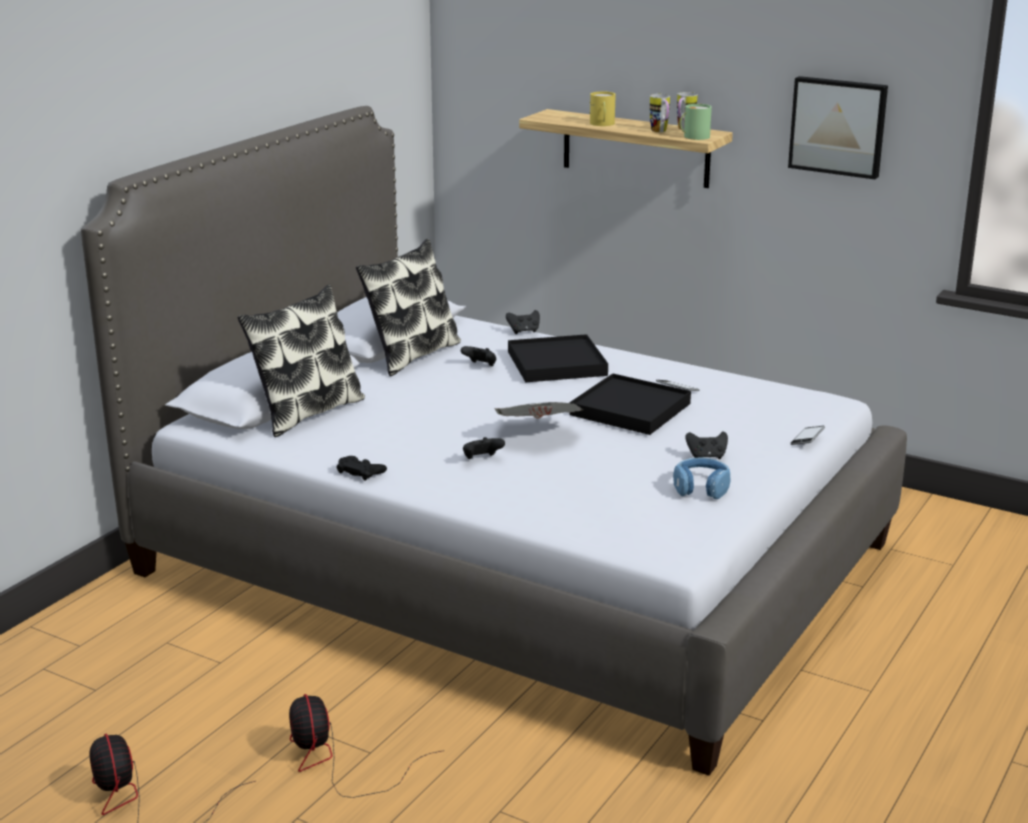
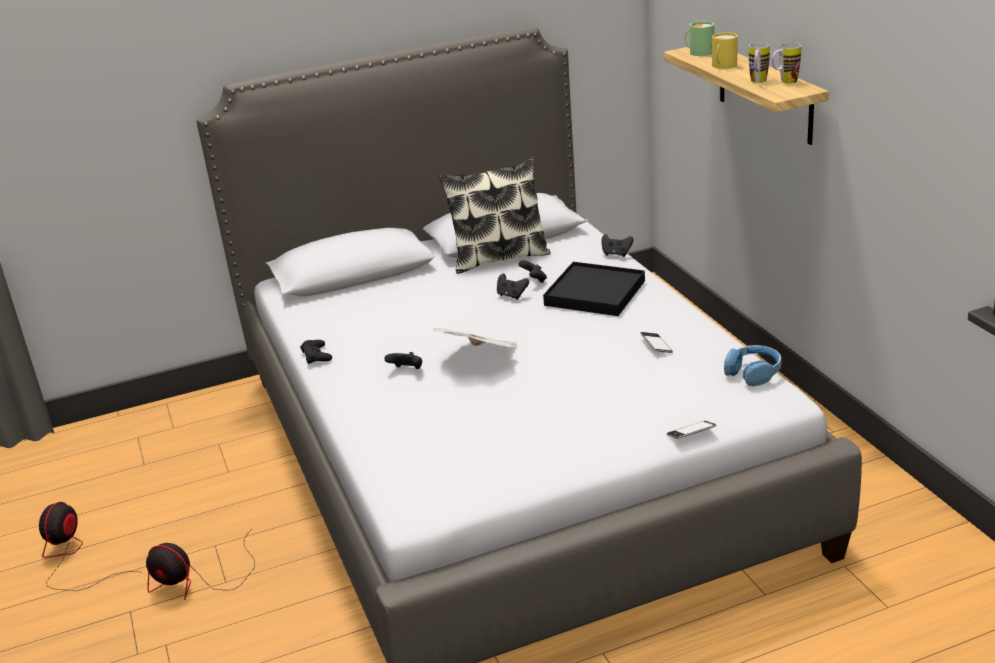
camera: 40 degrees right, 5 degrees up
pillow [237,285,365,437] -> none
fan [289,694,444,798] -> fan turned 90 degrees counterclockwise [146,530,255,600]
black tray [569,374,691,435] -> none
blue headphones [673,458,730,499] -> blue headphones moved to [724,345,782,386]
green mug [680,104,712,140] -> green mug moved to [684,21,714,56]
black game controller [685,431,728,459] -> black game controller moved to [497,274,529,300]
picture [788,76,888,179] -> none

